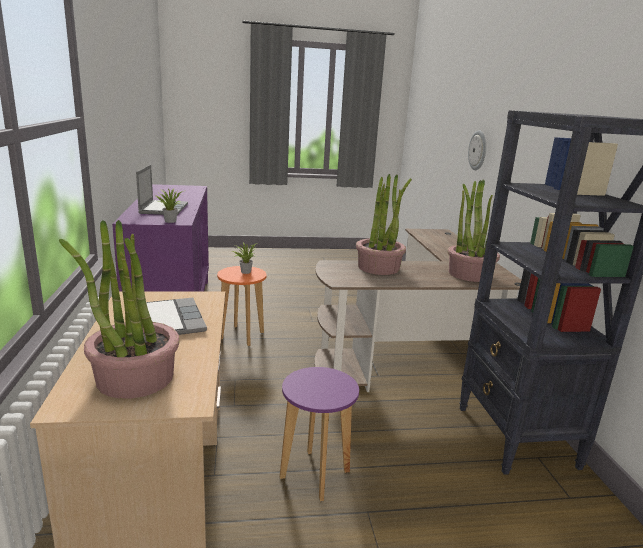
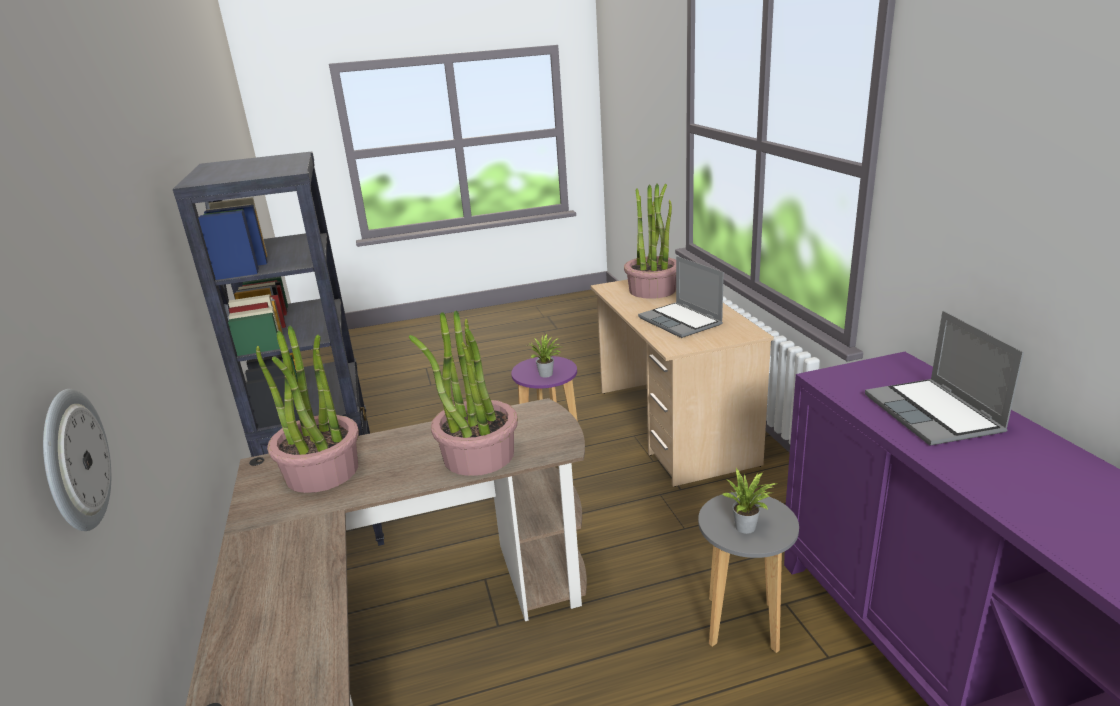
camera: 175 degrees right, 5 degrees up
potted plant [155,189,183,223] -> potted plant moved to [528,334,560,378]
orange stool [217,266,267,346] -> grey stool [698,492,799,653]

